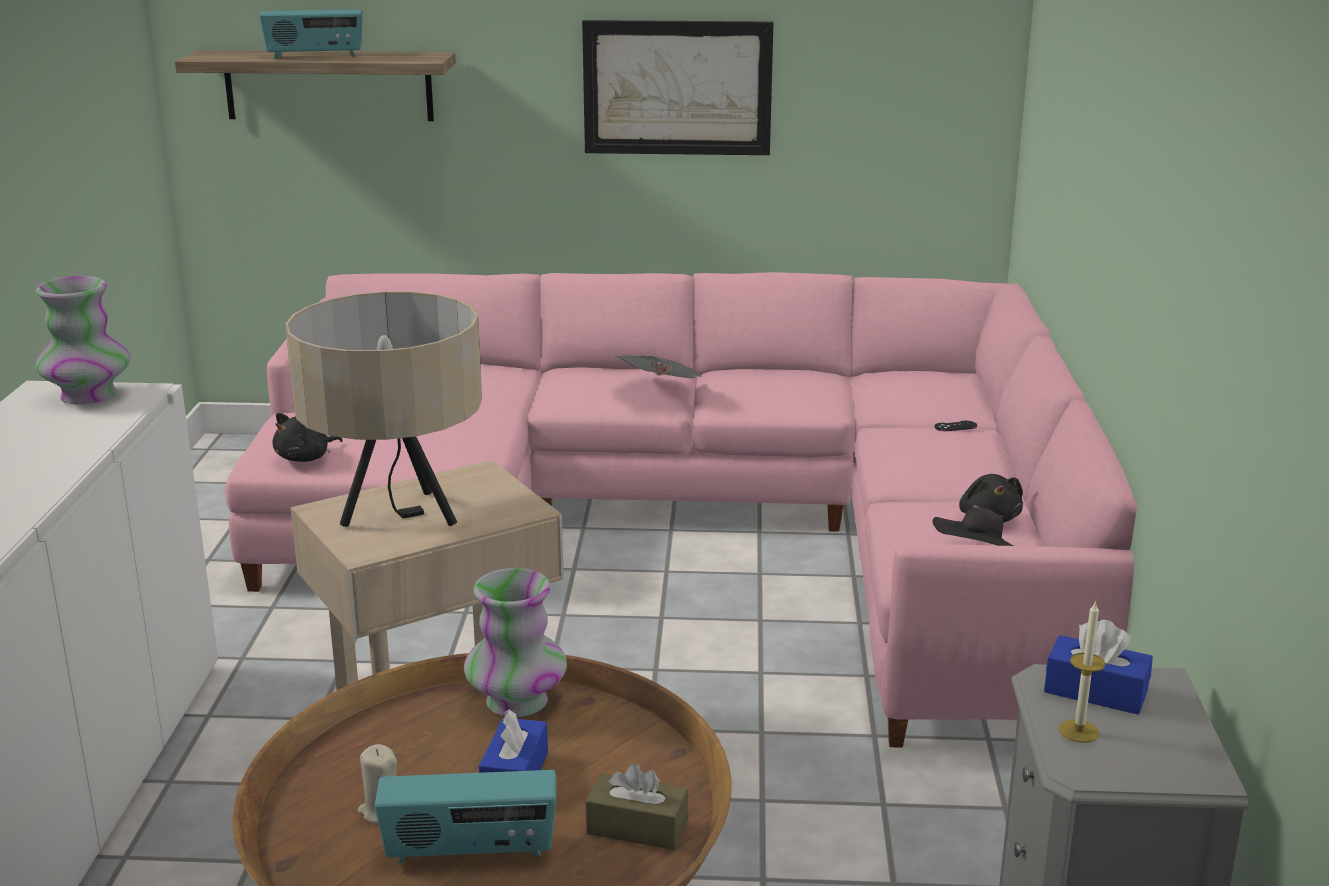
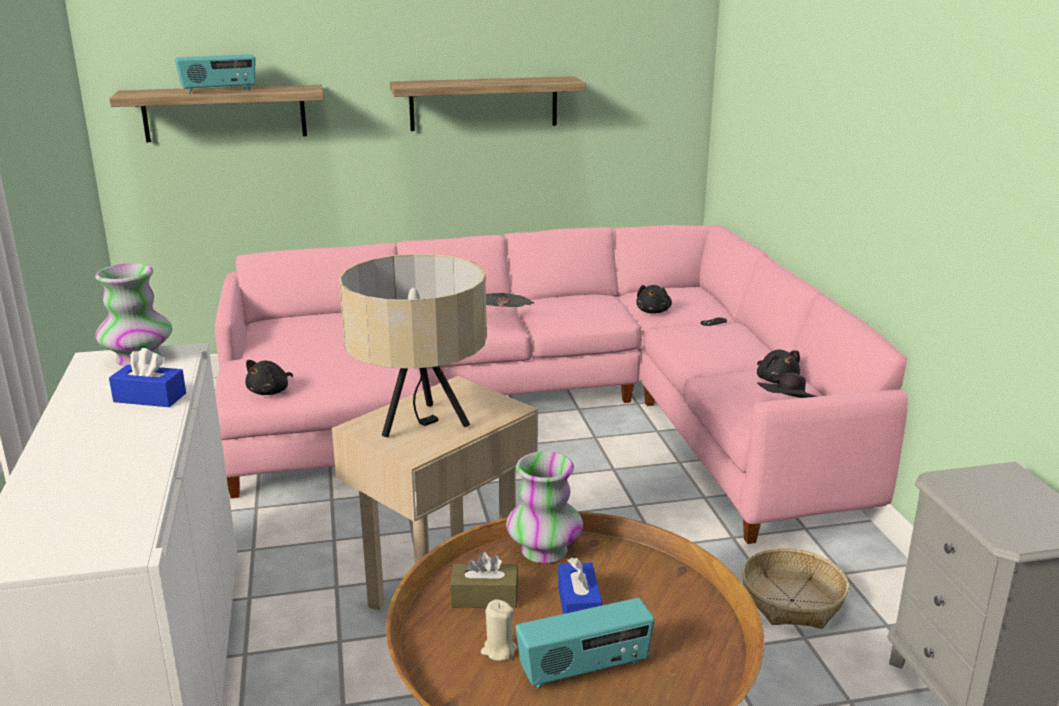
camera: 15 degrees left, 0 degrees up
picture [582,20,774,155] -> shelf [390,76,586,131]
brown tissue box [586,763,688,850] -> brown tissue box moved to [450,552,519,608]
blue tissue box [1044,620,1153,715] -> blue tissue box moved to [109,348,186,407]
candle [1059,600,1106,743] -> none
none -> black plush toy [636,285,672,314]
none -> basket [742,548,849,629]

